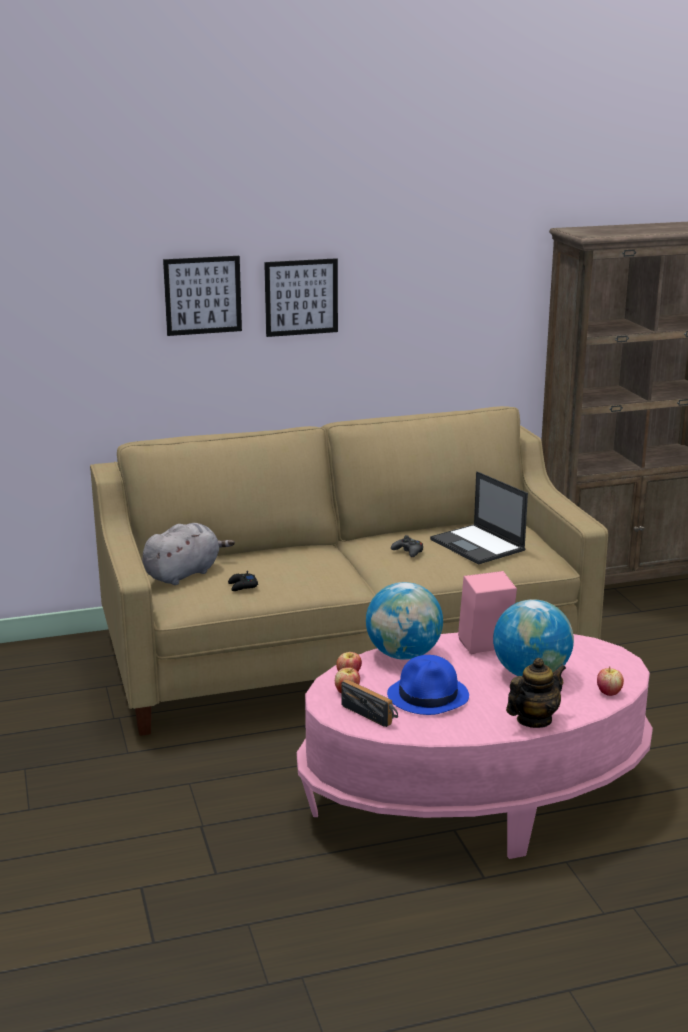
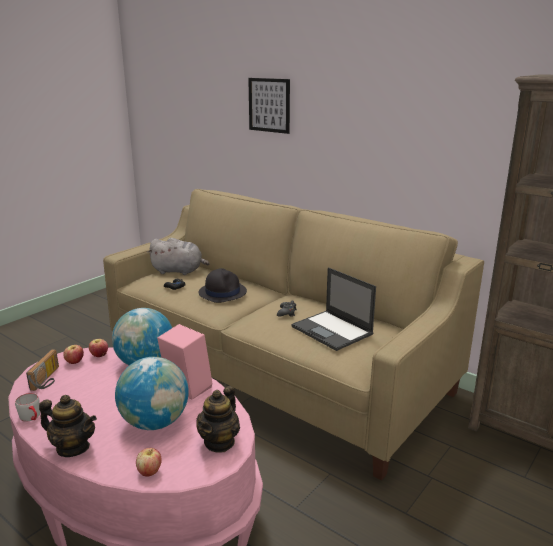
camera: 55 degrees right, 0 degrees up
picture [264,258,338,337] -> none
blue hat [387,655,469,715] -> none
laptop [430,471,528,565] -> laptop turned 60 degrees counterclockwise [291,267,376,351]
none -> grey mug [15,393,40,422]
none -> teapot [196,386,240,452]
none -> black hat [199,268,247,303]

